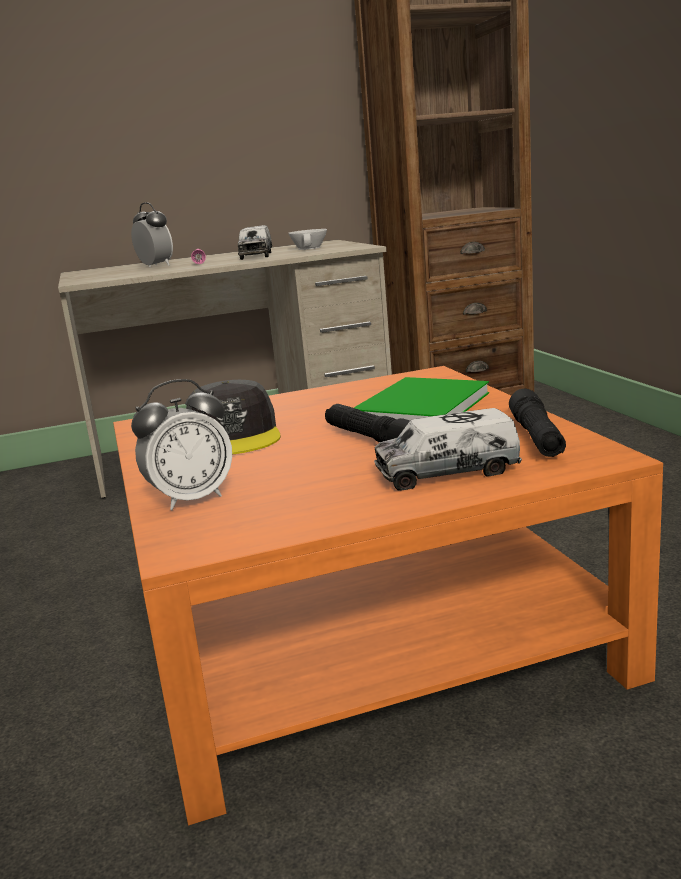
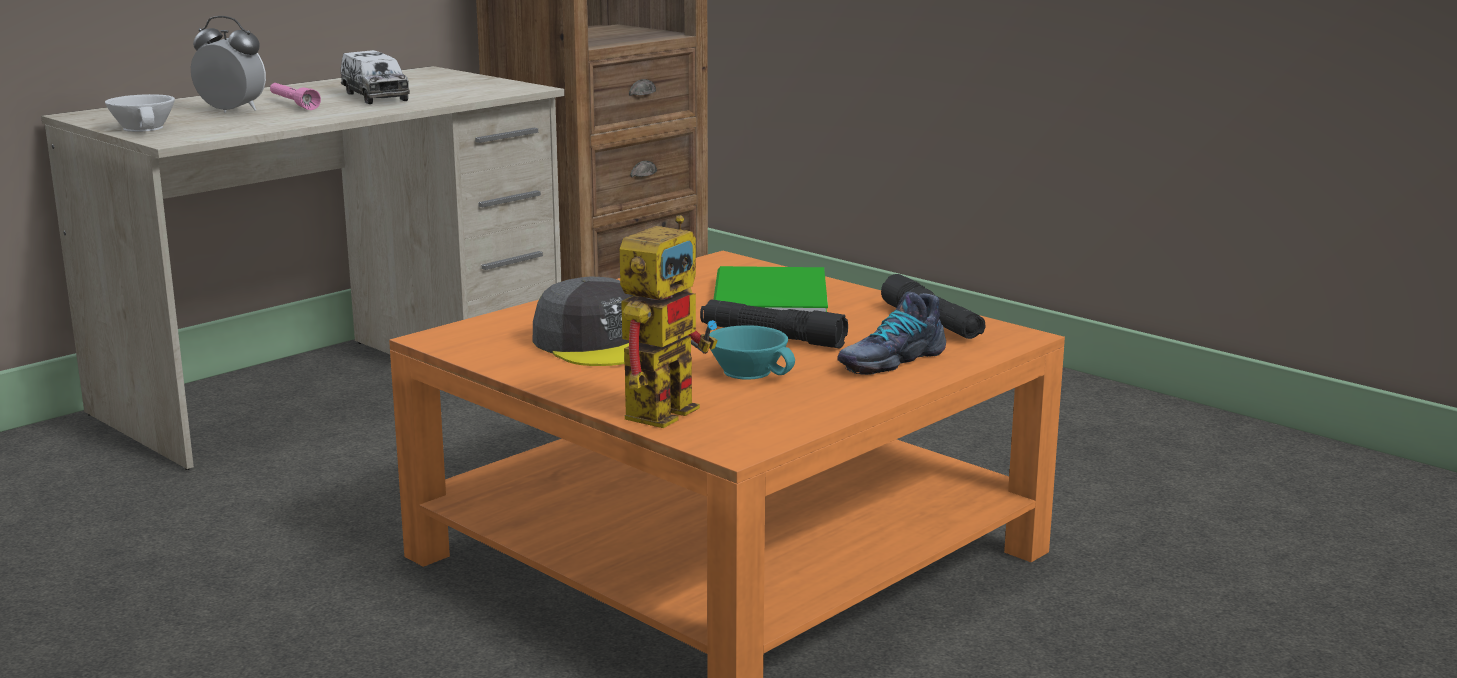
camera: 30 degrees left, 0 degrees up
alarm clock [131,379,232,510] -> toy robot [620,215,718,428]
white cup [288,229,327,250] -> white cup moved to [105,94,175,132]
toy truck [374,408,522,490] -> shoe [837,292,946,375]
none -> turquoise cup [709,325,795,380]

